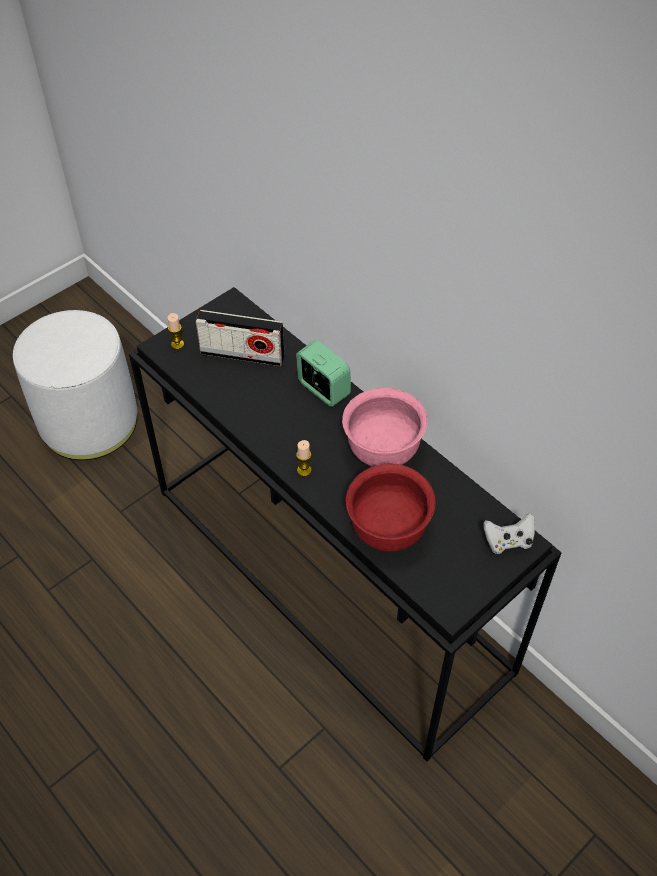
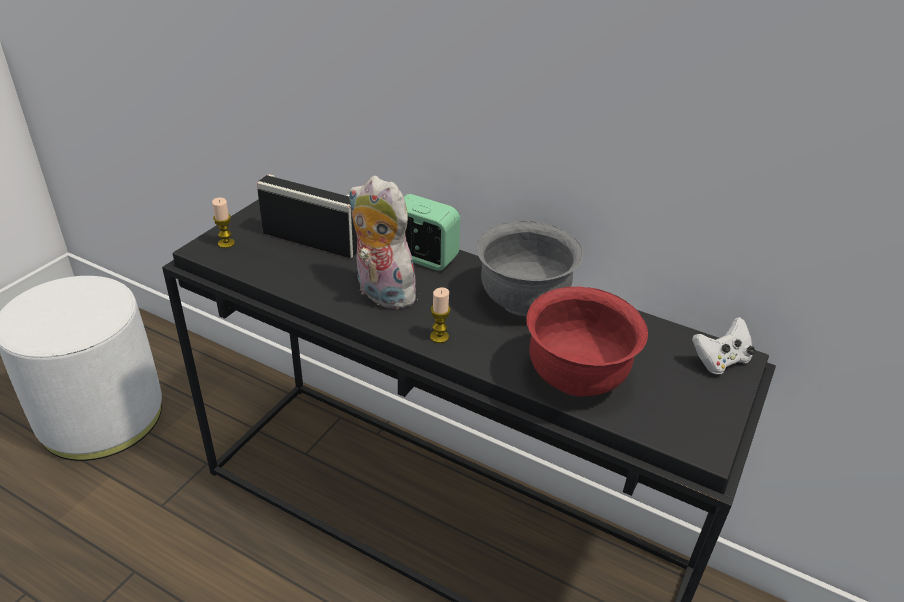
camera: 20 degrees left, 15 degrees down
radio [196,310,285,366] -> radio turned 150 degrees counterclockwise [257,174,357,258]
pink bowl [342,388,428,467] -> grey bowl [476,221,583,316]
none -> plush toy [349,176,418,309]

